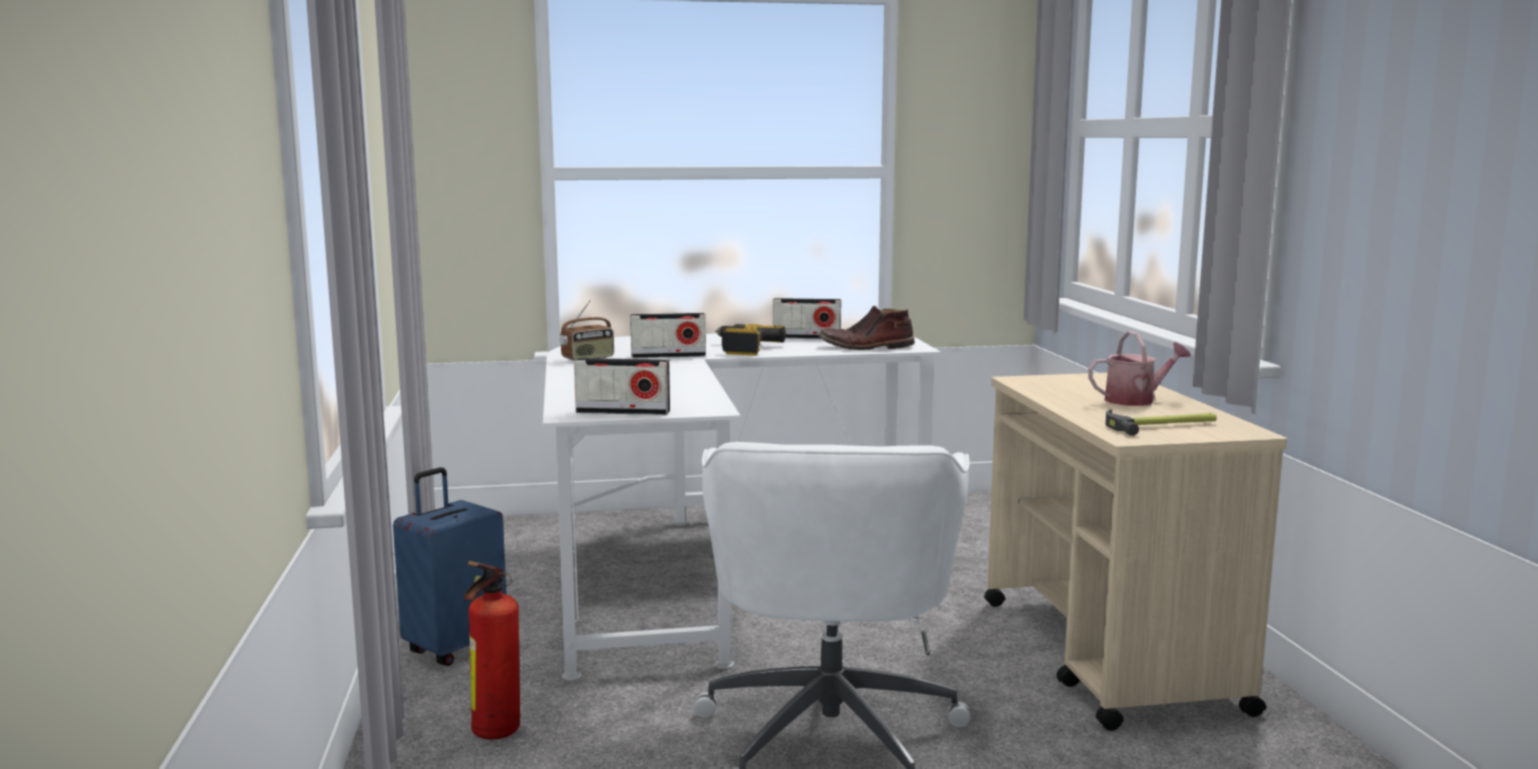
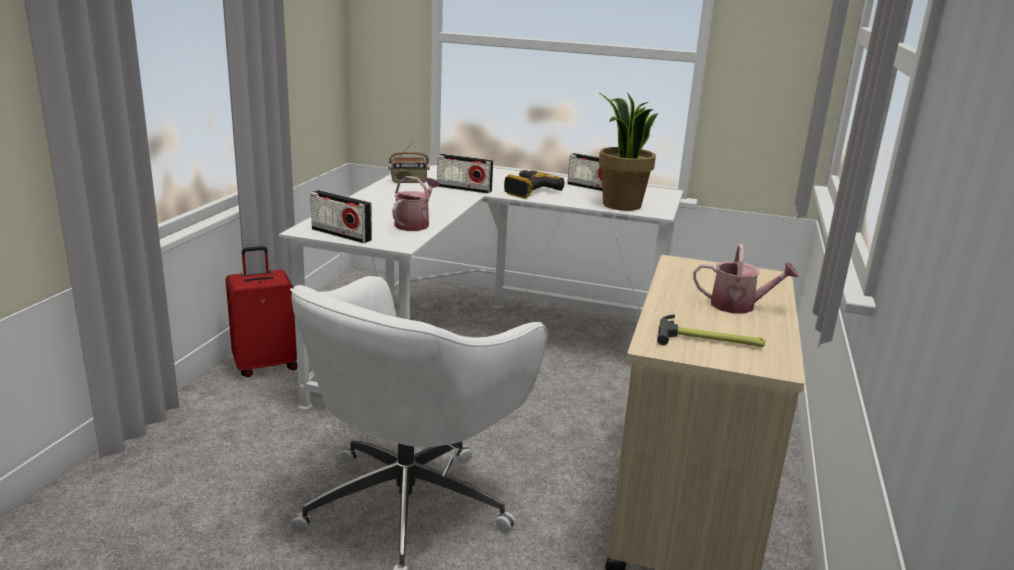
camera: 25 degrees right, 10 degrees up
blue suitcase [393,467,507,666] -> red suitcase [225,246,297,377]
fire extinguisher [464,561,520,740] -> none
brown boot [818,306,915,350] -> potted plant [599,93,658,211]
none -> watering can [392,176,440,231]

